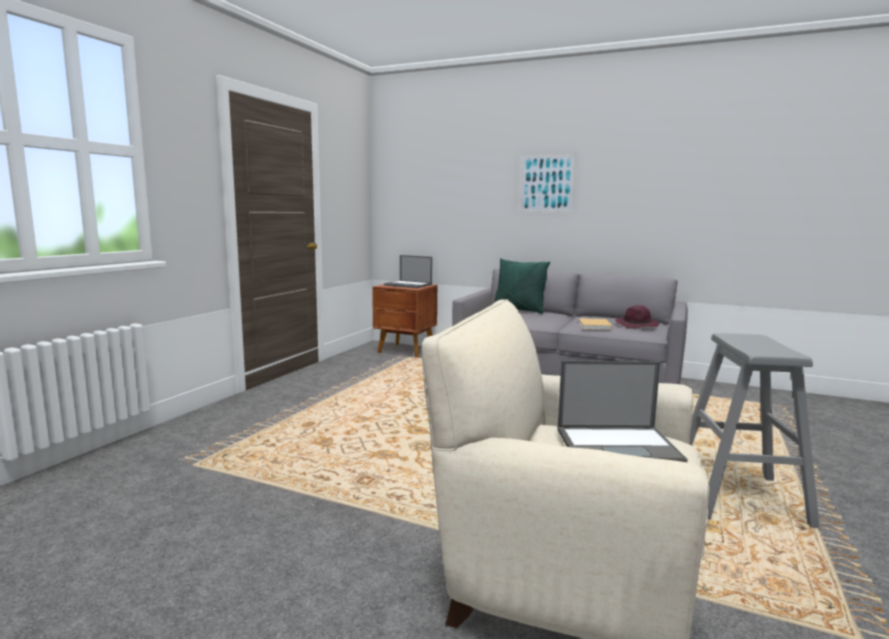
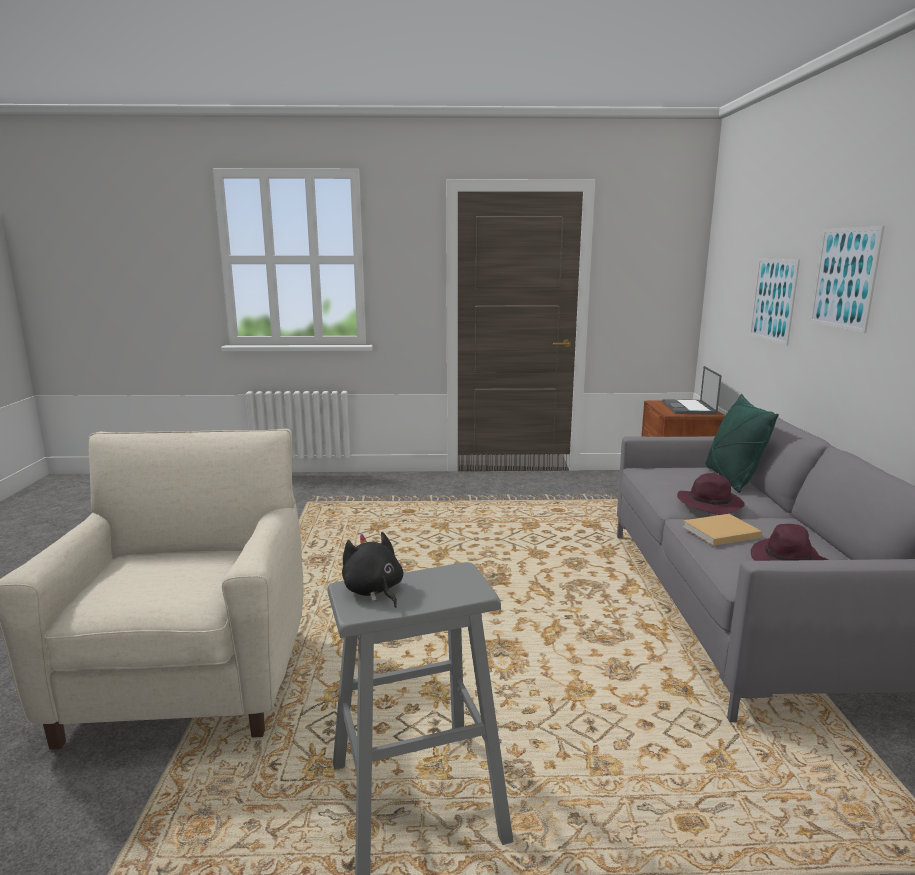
camera: 65 degrees right, 5 degrees up
laptop [557,361,688,462] -> none
none -> black plush toy [342,532,403,608]
none -> purple hat [677,473,745,515]
none -> picture [749,258,800,346]

